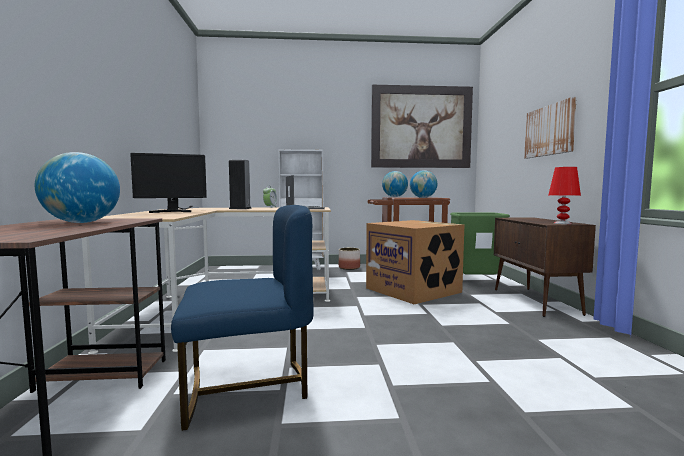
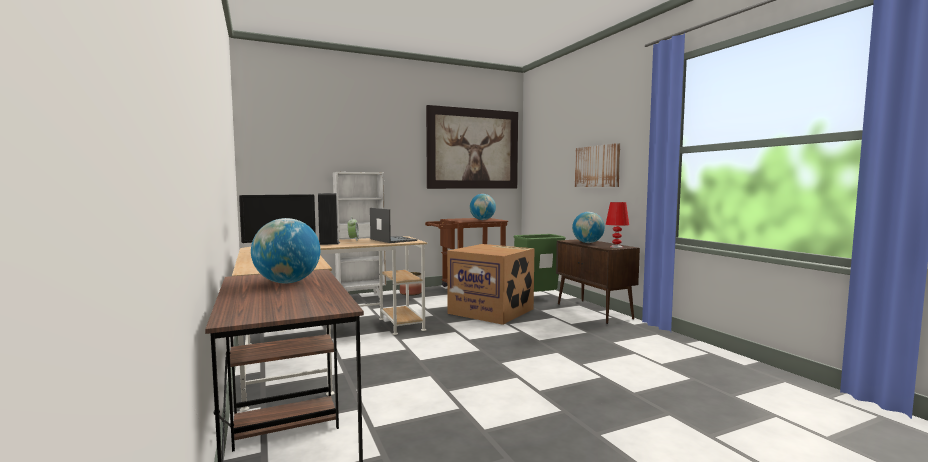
camera: 20 degrees left, 0 degrees up
blue chair [171,205,314,431] -> none
globe [382,171,408,197] -> globe moved to [572,212,605,243]

